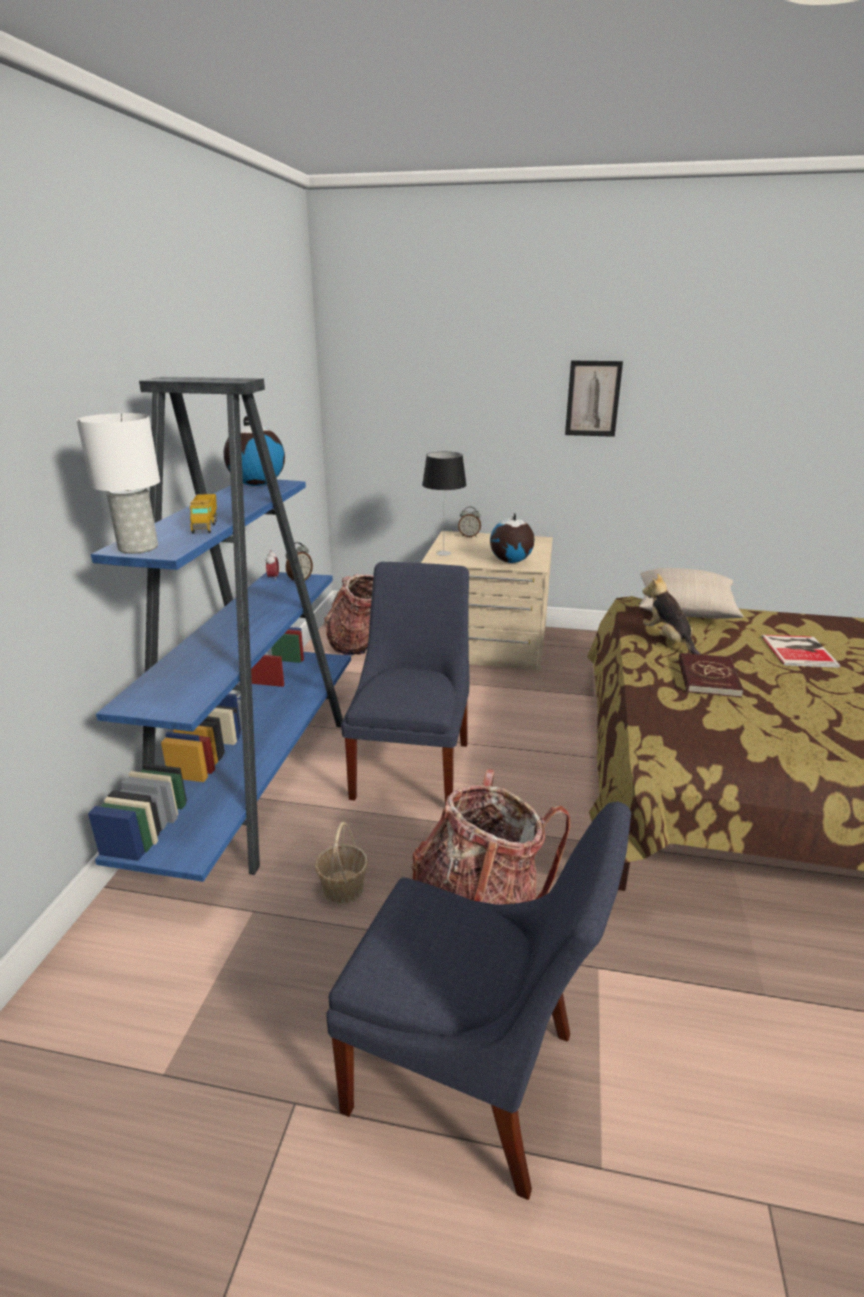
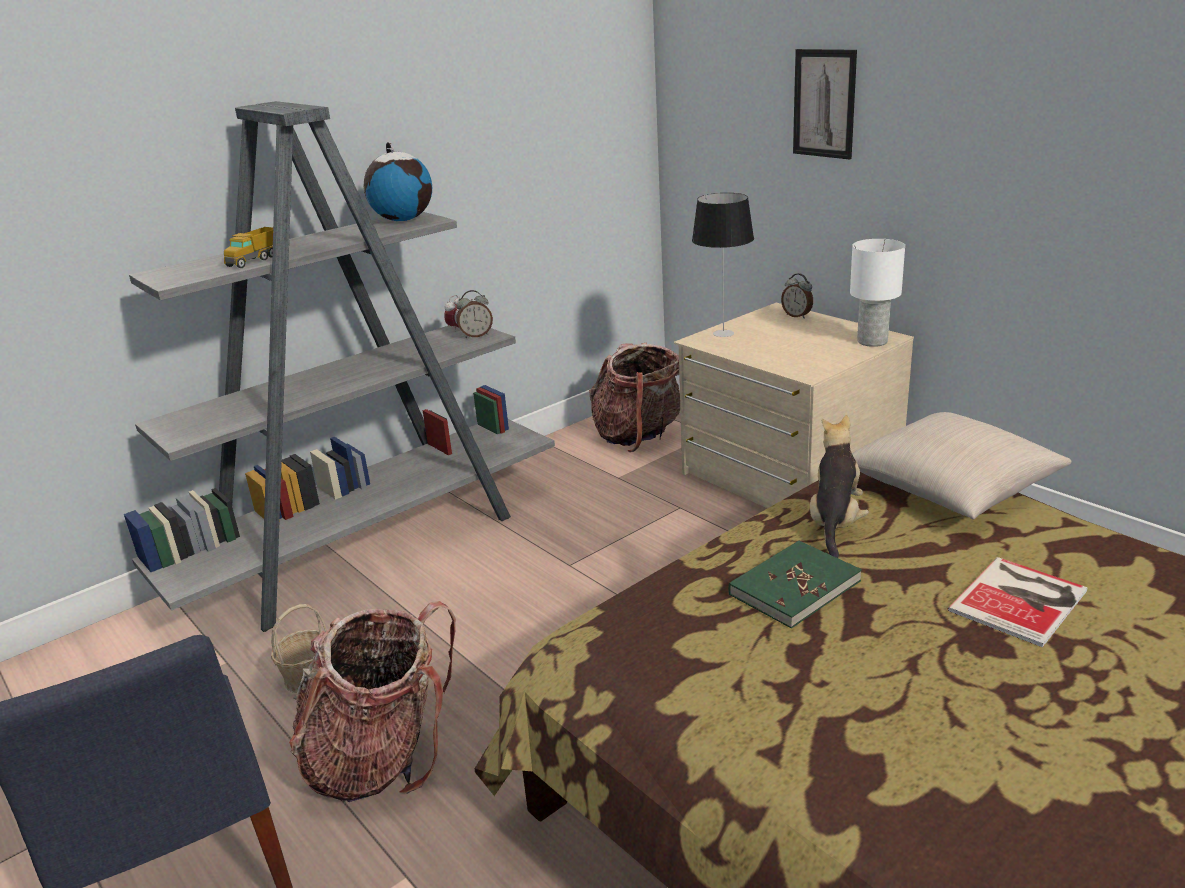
camera: 40 degrees right, 0 degrees up
white table lamp [77,413,160,554] -> white table lamp moved to [850,239,905,347]
blue bookcase [88,377,351,882] -> grey bookcase [124,101,555,632]
blue chair [341,562,470,803] -> none
globe [490,513,535,563] -> none
picture [565,361,623,437] -> picture moved to [793,49,857,160]
red book [679,653,744,697] -> green book [728,540,862,629]

